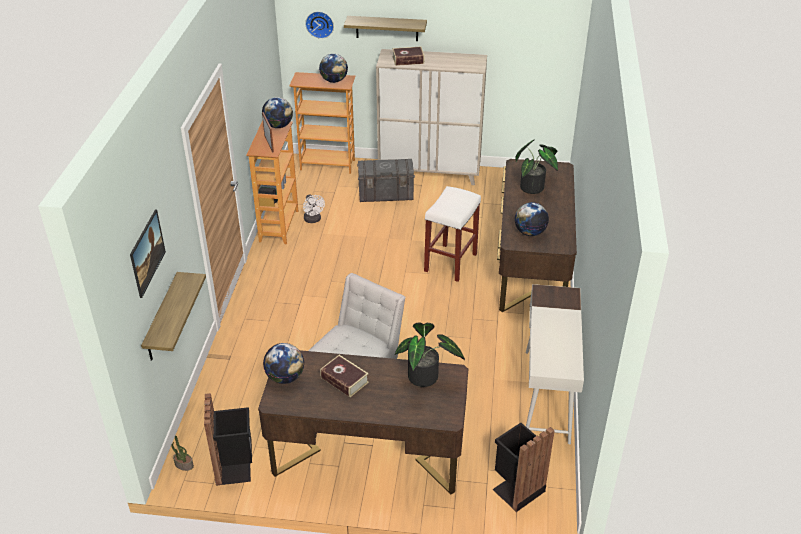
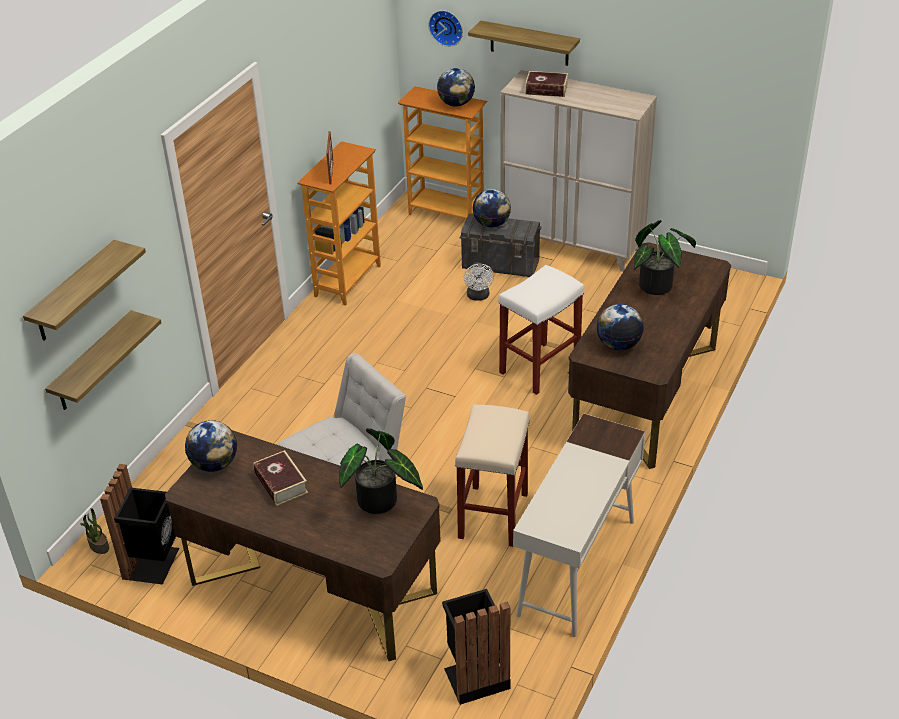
camera: 20 degrees right, 0 degrees up
picture [130,209,166,298] -> shelf [23,240,146,341]
globe [262,97,293,128] -> globe moved to [472,189,511,228]
white fan [303,194,325,223] -> white fan moved to [464,262,494,301]
none -> beige stool [455,404,530,547]

